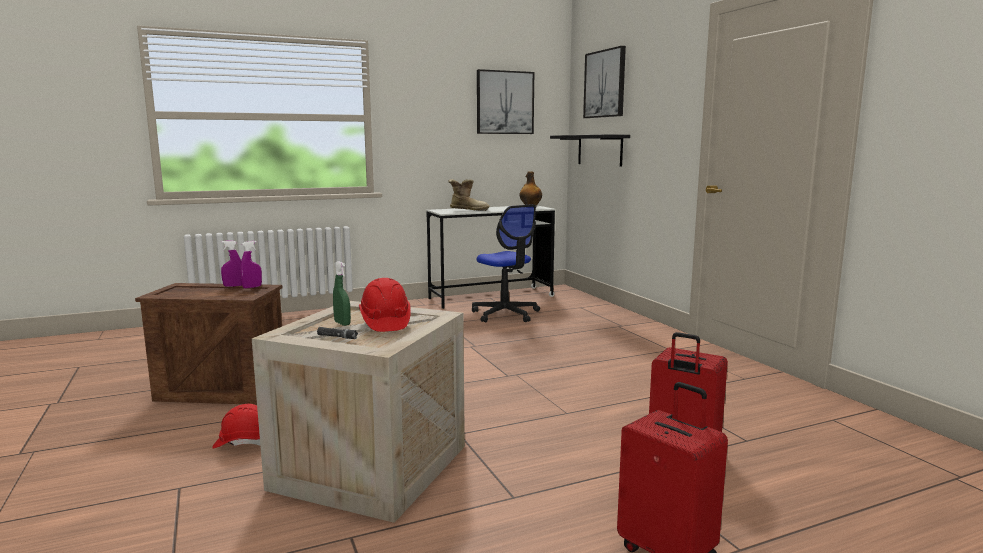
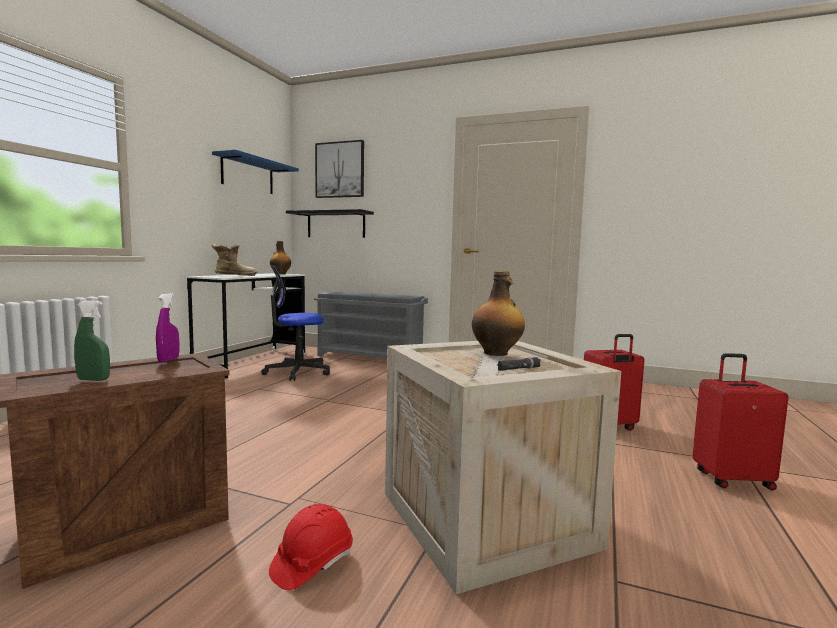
camera: 45 degrees left, 5 degrees down
purple spray bottle [221,240,242,287] -> none
green spray bottle [333,261,351,326] -> green spray bottle moved to [74,301,110,381]
red hard hat [359,278,411,332] -> bottle [472,271,525,356]
office chair [472,204,540,322] -> office chair turned 150 degrees clockwise [261,265,330,381]
picture [477,69,534,134] -> blue shelf [212,150,299,194]
none -> grey shoe rack [314,291,428,358]

